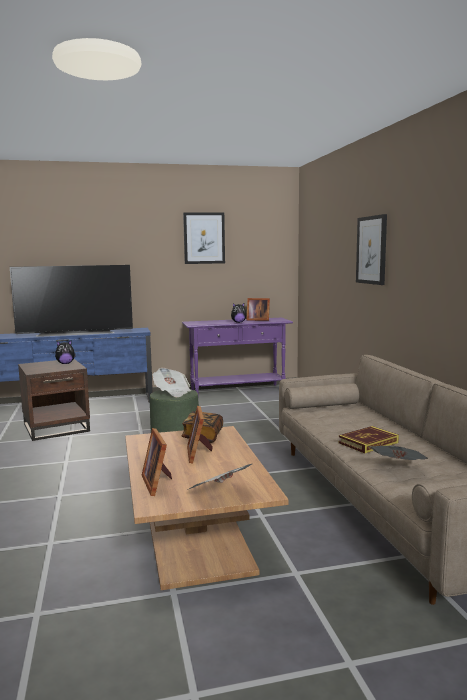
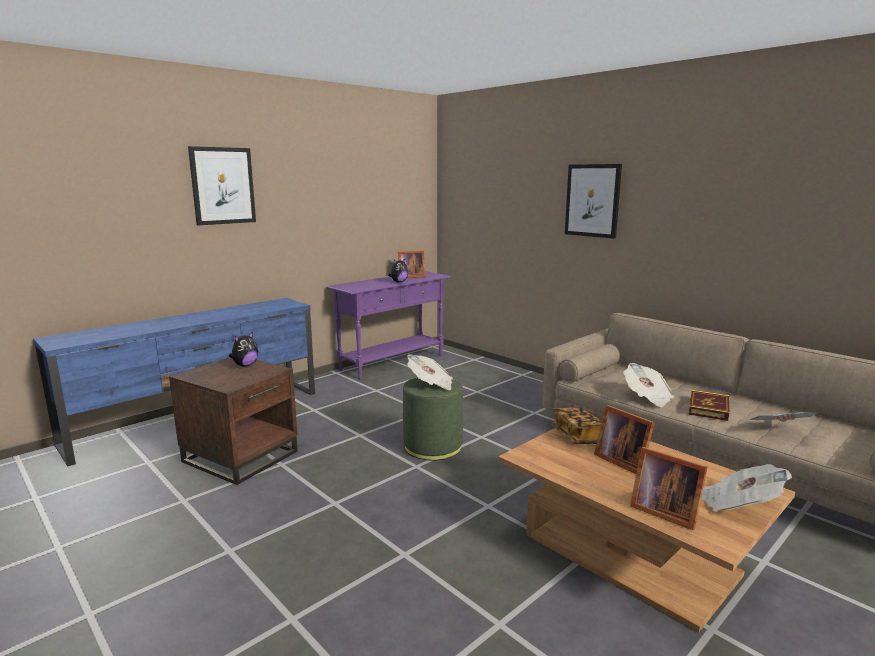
camera: 30 degrees left, 5 degrees up
television [10,265,133,337] -> none
picture [183,212,225,264] -> picture moved to [188,146,256,225]
none -> newspaper [623,363,674,407]

